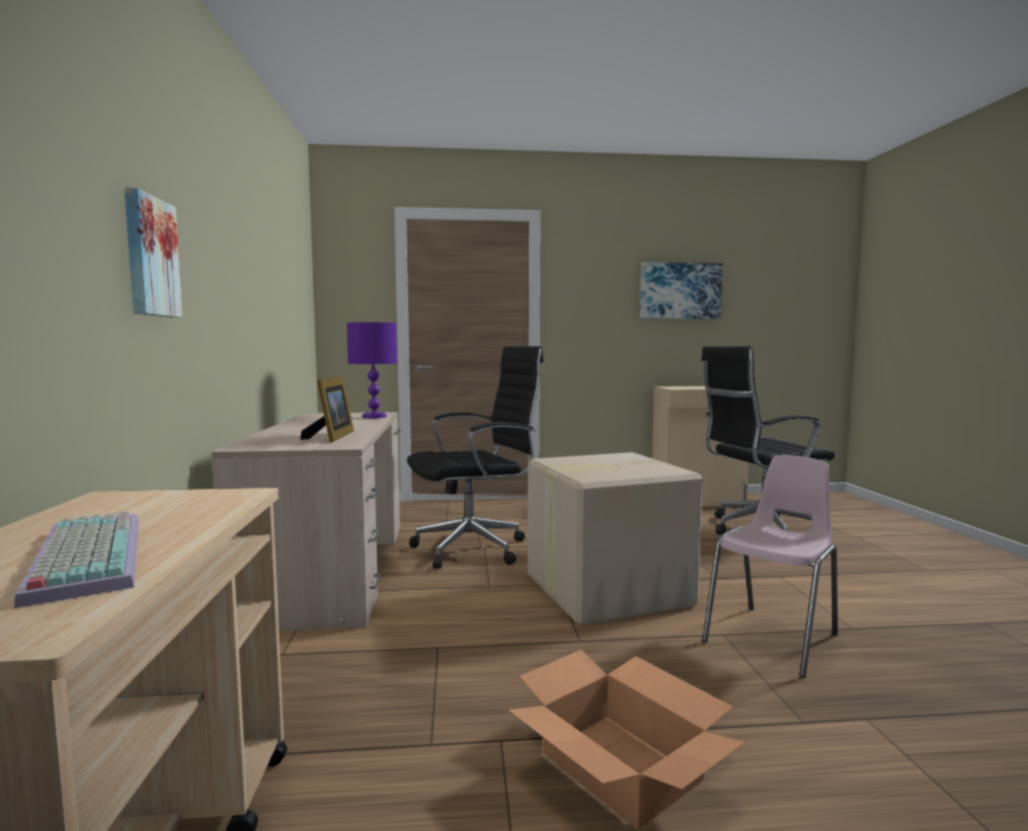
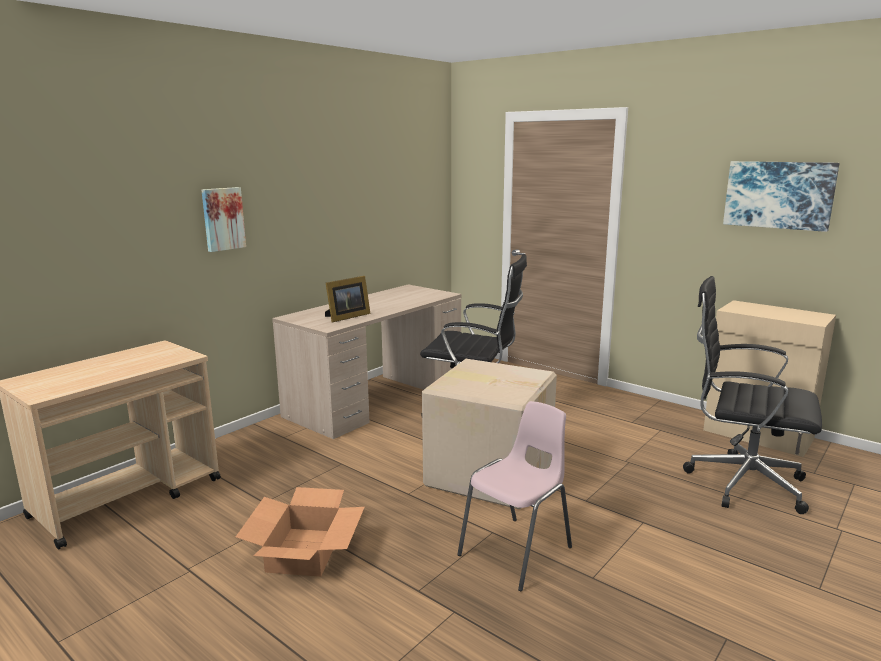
camera: 45 degrees right, 10 degrees up
keyboard [14,511,139,608] -> none
purple table lamp [347,322,397,418] -> none
pink chair [702,455,838,678] -> pink chair turned 45 degrees counterclockwise [457,401,572,591]

